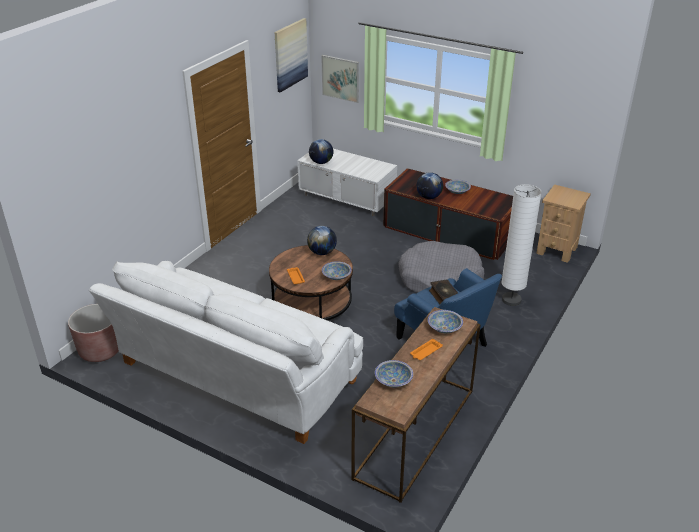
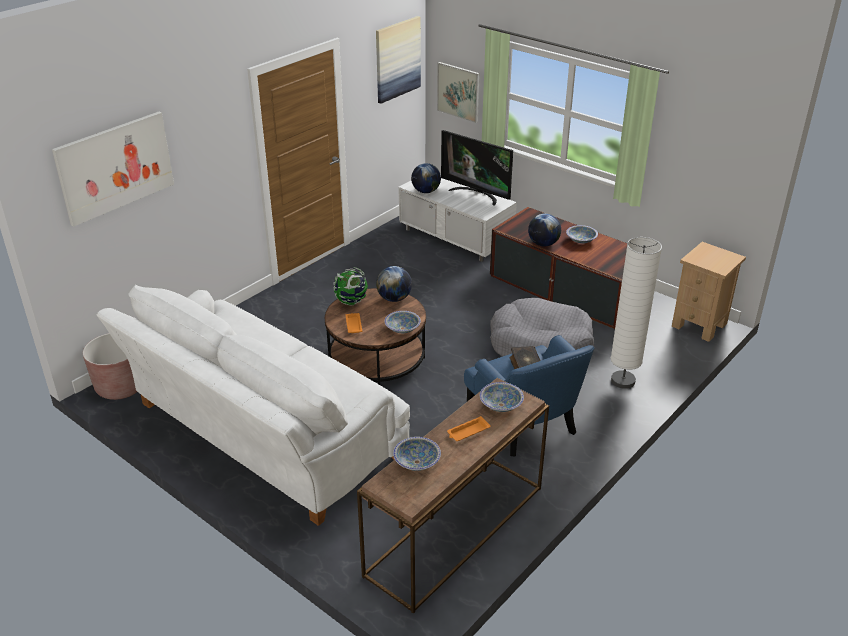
camera: 10 degrees right, 0 degrees up
none -> picture [52,112,174,226]
none -> globe [333,267,368,305]
none -> television [441,130,513,206]

